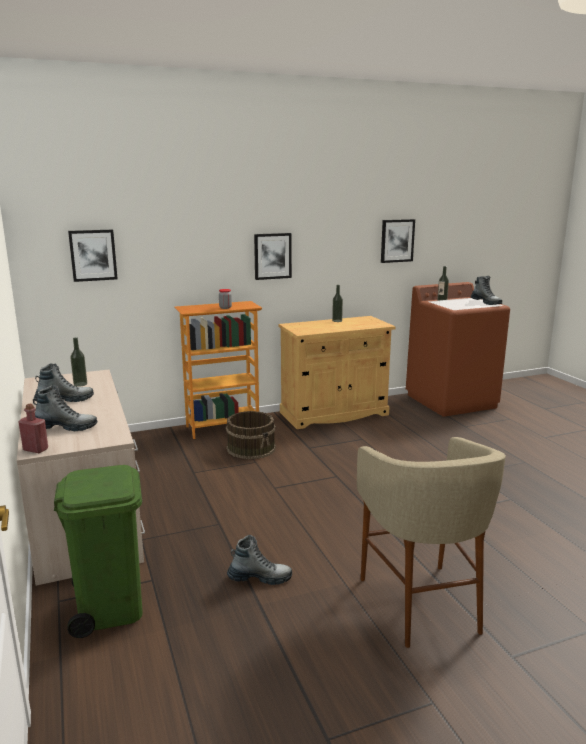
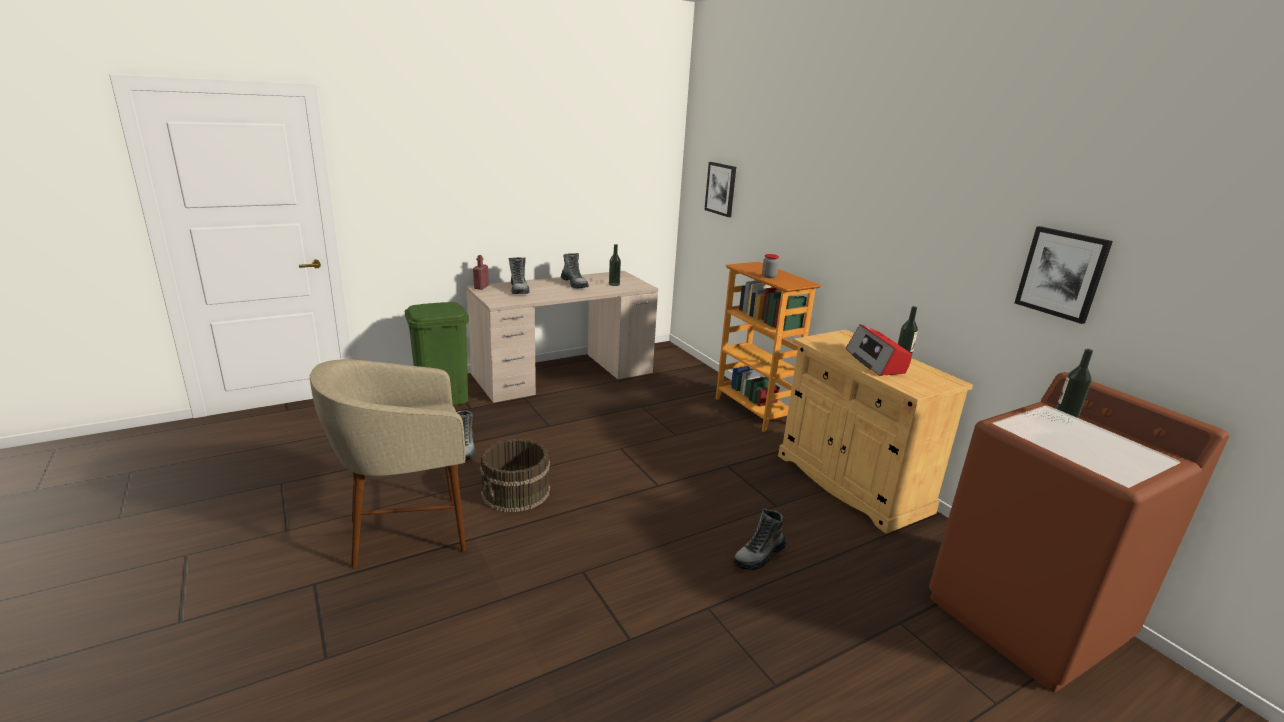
camera: 80 degrees right, 5 degrees up
brown bucket [226,411,276,459] -> brown bucket moved to [480,439,550,512]
picture [254,233,292,280] -> none
boot [471,276,502,305] -> boot moved to [732,509,786,570]
none -> radio [846,324,912,376]

